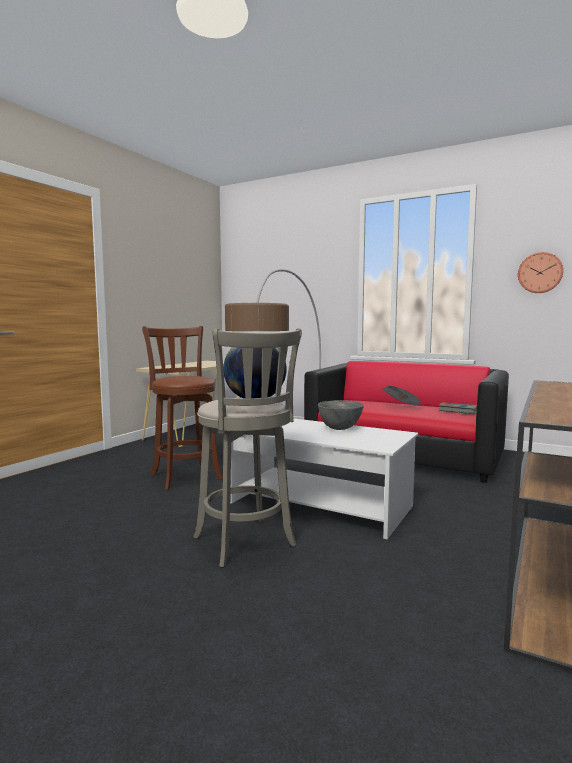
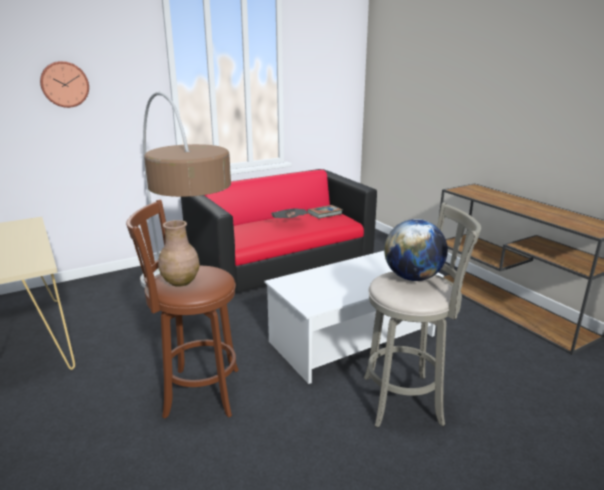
camera: 60 degrees left, 15 degrees up
grey bowl [318,400,364,430] -> none
wall clock [518,252,563,293] -> wall clock moved to [40,61,89,108]
none -> brown vase [158,220,200,287]

